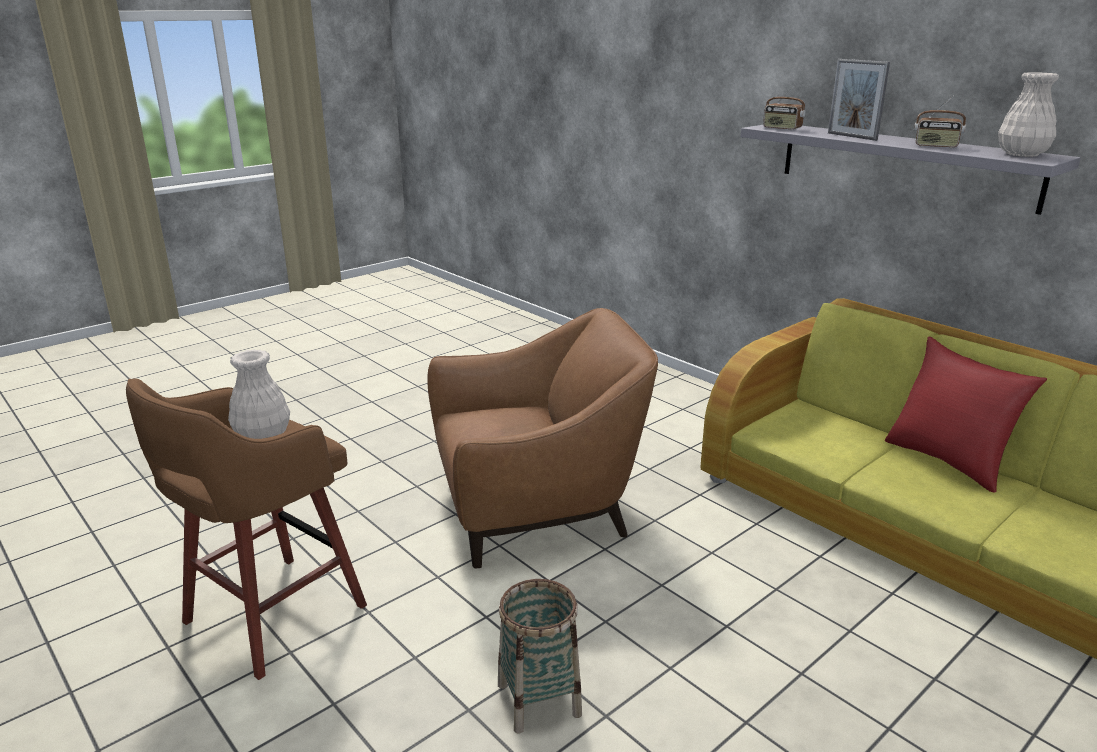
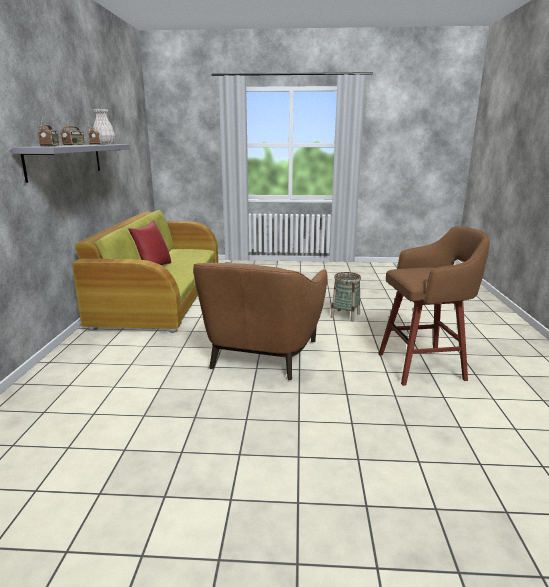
camera: 135 degrees left, 5 degrees down
white vase [228,349,290,439] -> none
brown armchair [427,308,658,568] -> brown armchair turned 105 degrees counterclockwise [193,262,327,380]
picture frame [828,59,890,141] -> radio [61,119,85,146]

